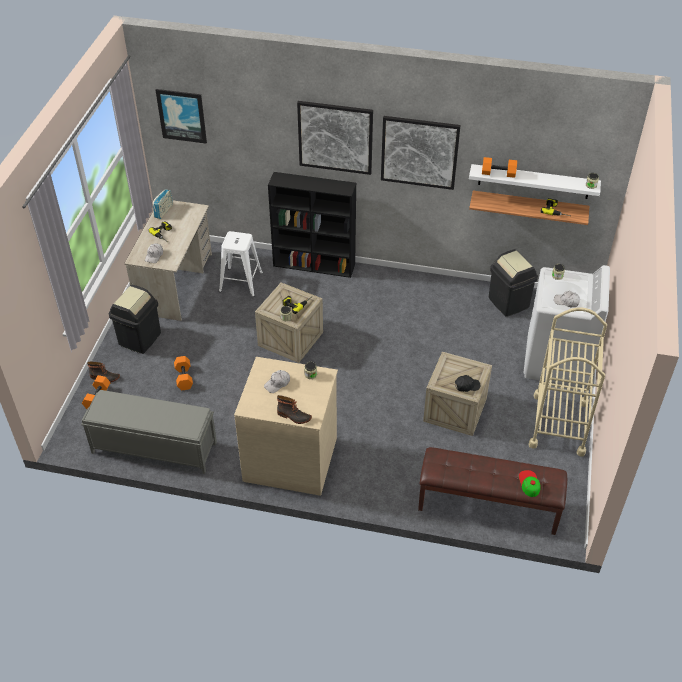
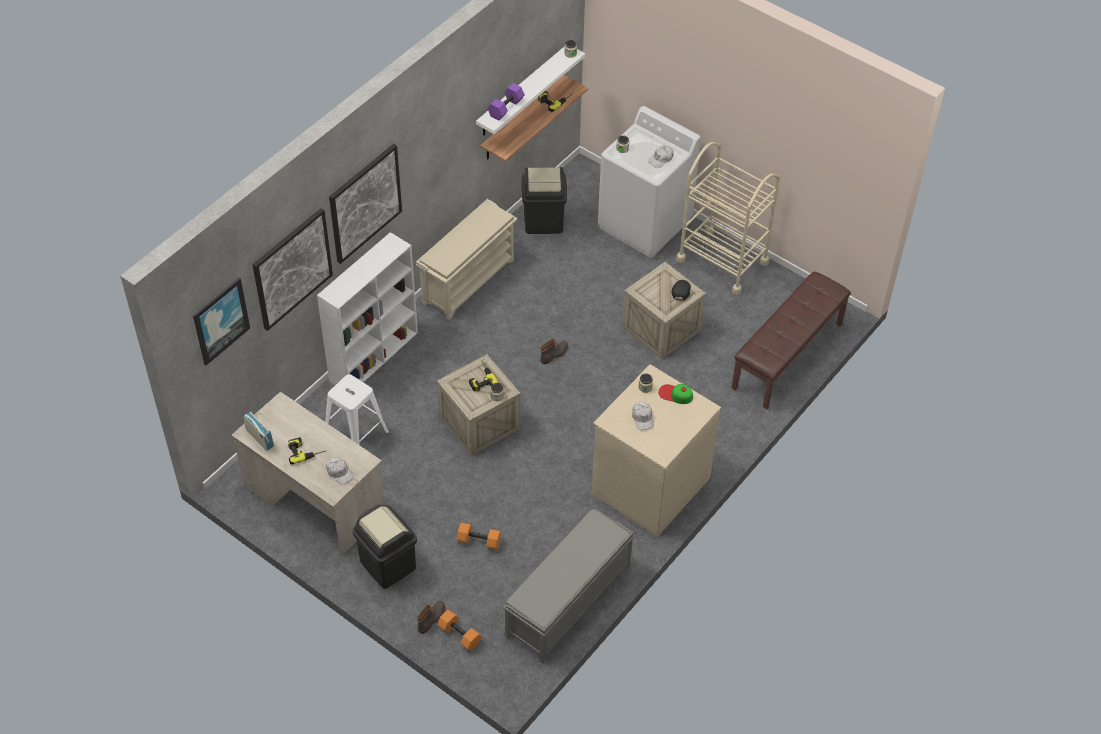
camera: 65 degrees left, 5 degrees up
black bookcase [268,172,356,278] -> white bookcase [317,232,418,391]
boot [277,395,312,424] -> boot moved to [540,339,568,364]
picture [381,116,461,190] -> picture moved to [253,208,333,331]
orange dumbbell [482,157,517,178] -> purple dumbbell [487,83,525,121]
cap [519,470,541,497] -> cap moved to [658,384,693,404]
none -> beige shoe rack [416,199,517,320]

